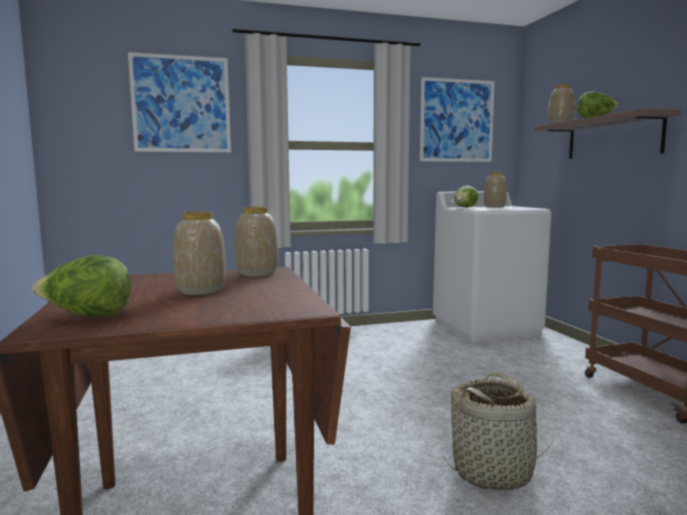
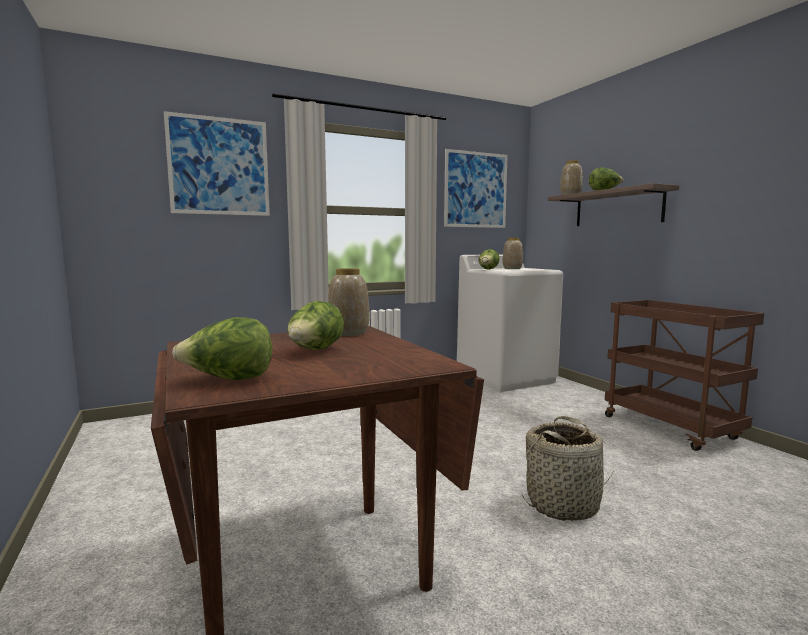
camera: 10 degrees left, 0 degrees up
vase [173,212,226,295] -> lettuce [287,301,344,350]

